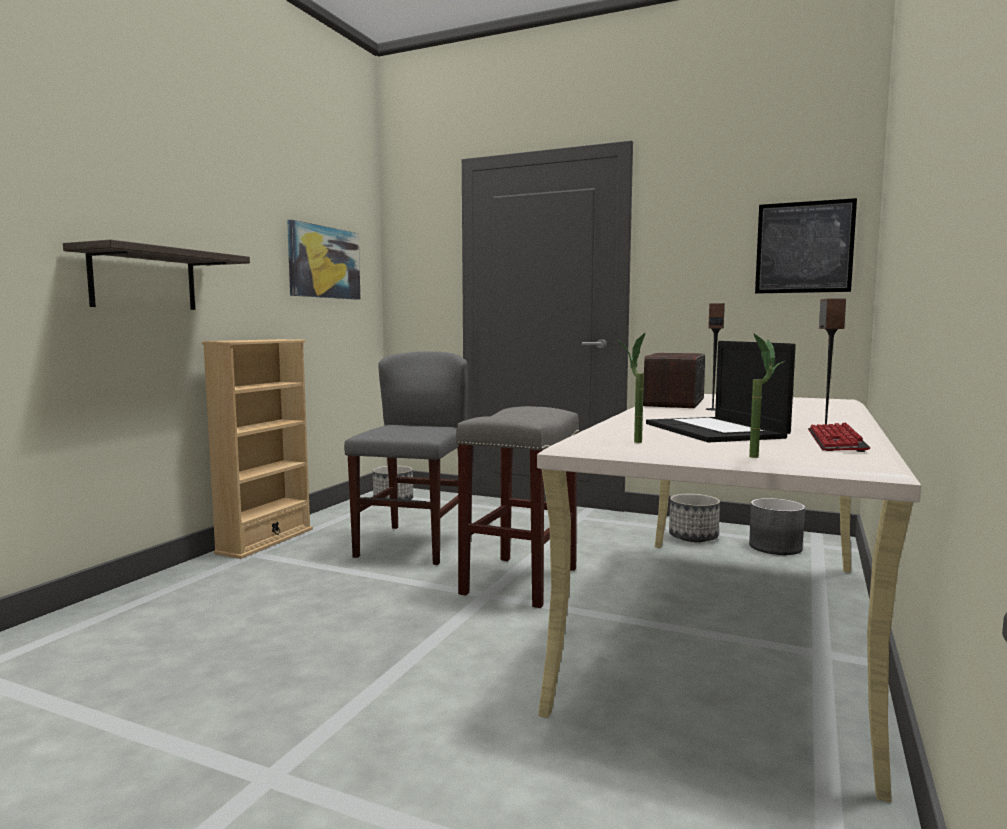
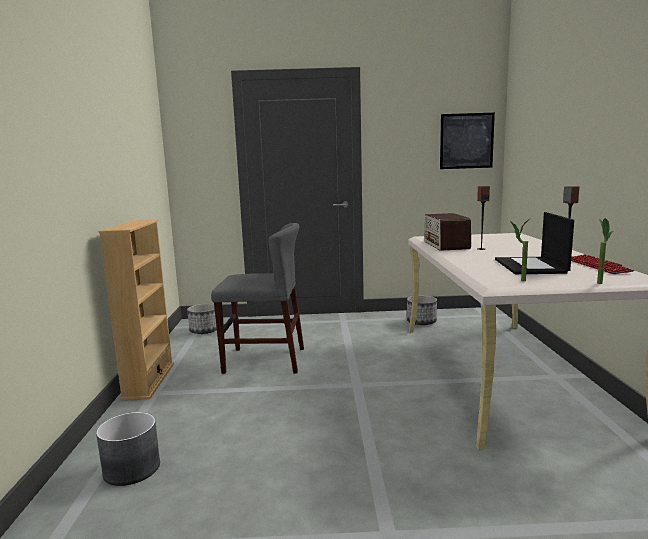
camera: 25 degrees left, 5 degrees up
shelf [63,239,250,310] -> none
picture [287,220,360,299] -> none
grey chair [344,351,468,565] -> grey chair turned 105 degrees clockwise [211,223,304,374]
grey stool [456,406,579,608] -> none
laptop [646,341,796,443] -> laptop turned 45 degrees clockwise [495,212,574,274]
grey planter [749,498,805,555] -> grey planter moved to [96,412,160,486]

